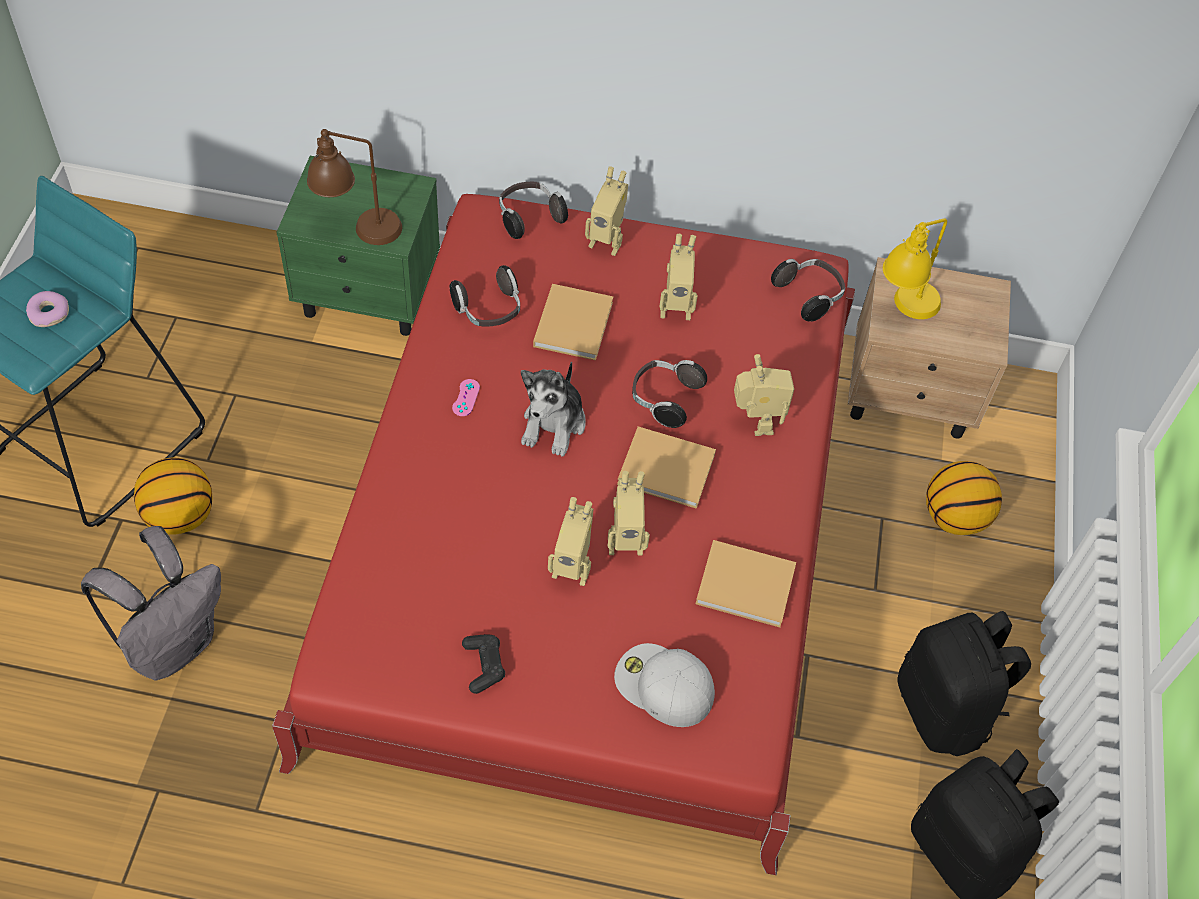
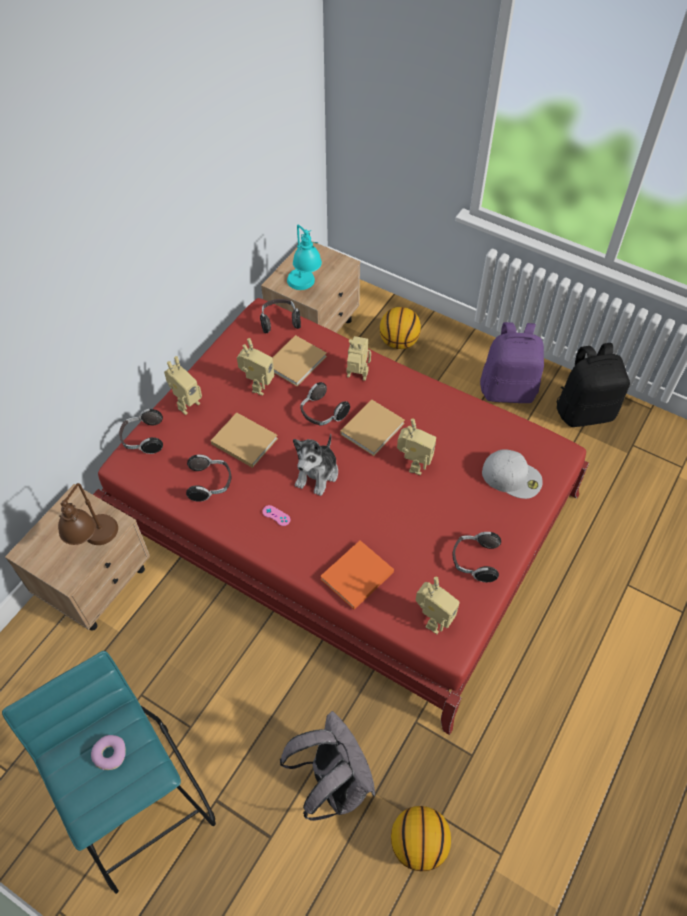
camera: 65 degrees left, 0 degrees up
basketball [134,457,213,535] -> basketball moved to [391,806,451,871]
green nightstand [277,156,440,336] -> beige nightstand [5,484,150,631]
black game controller [462,634,505,694] -> headphones [452,532,501,582]
plush toy [521,361,586,457] -> plush toy turned 75 degrees clockwise [293,434,338,496]
toy robot [548,497,593,586] -> toy robot moved to [415,577,459,634]
white cap [614,643,715,727] -> white cap turned 120 degrees counterclockwise [482,449,543,499]
beige book [696,540,796,627] -> beige book moved to [272,335,327,386]
yellow table lamp [883,218,947,319] -> turquoise table lamp [287,225,322,290]
black backpack [897,611,1031,756] -> purple backpack [480,322,544,403]
none -> orange book [320,541,394,610]

